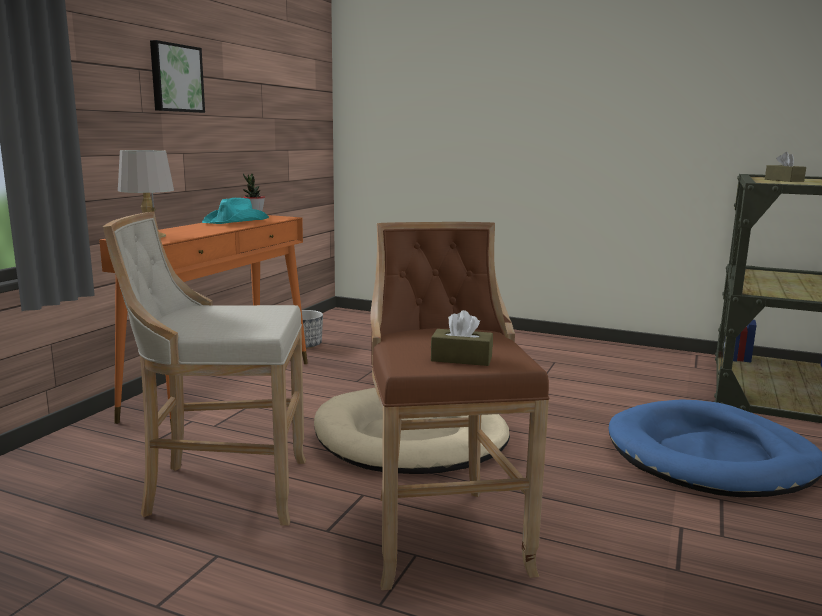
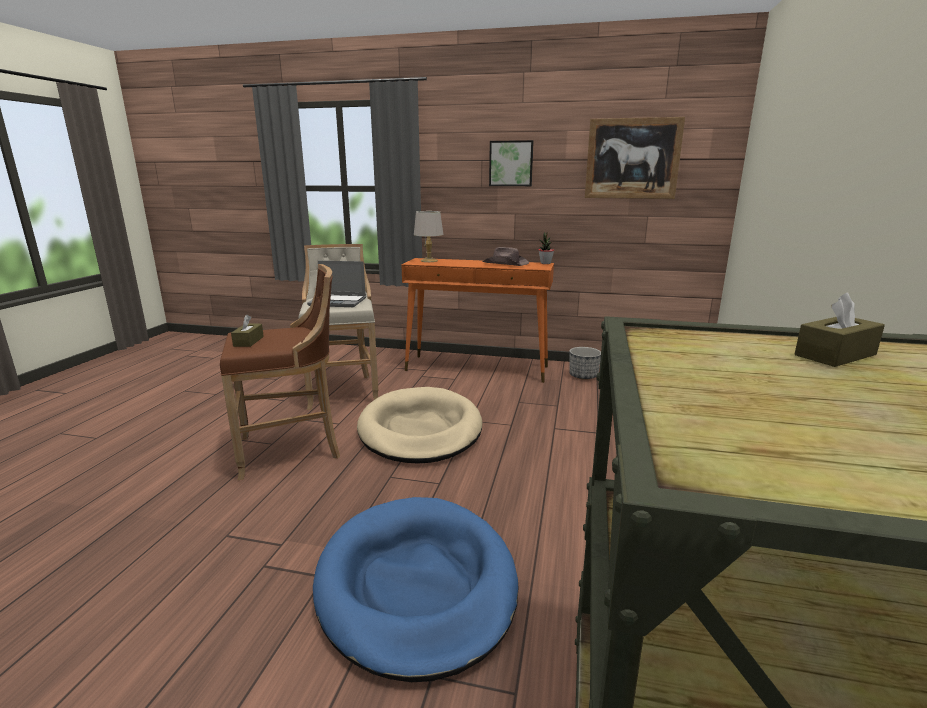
camera: 80 degrees right, 5 degrees up
turquoise hat [202,198,269,224] -> brown hat [482,247,529,266]
none -> laptop [307,261,366,307]
none -> picture [585,117,685,199]

